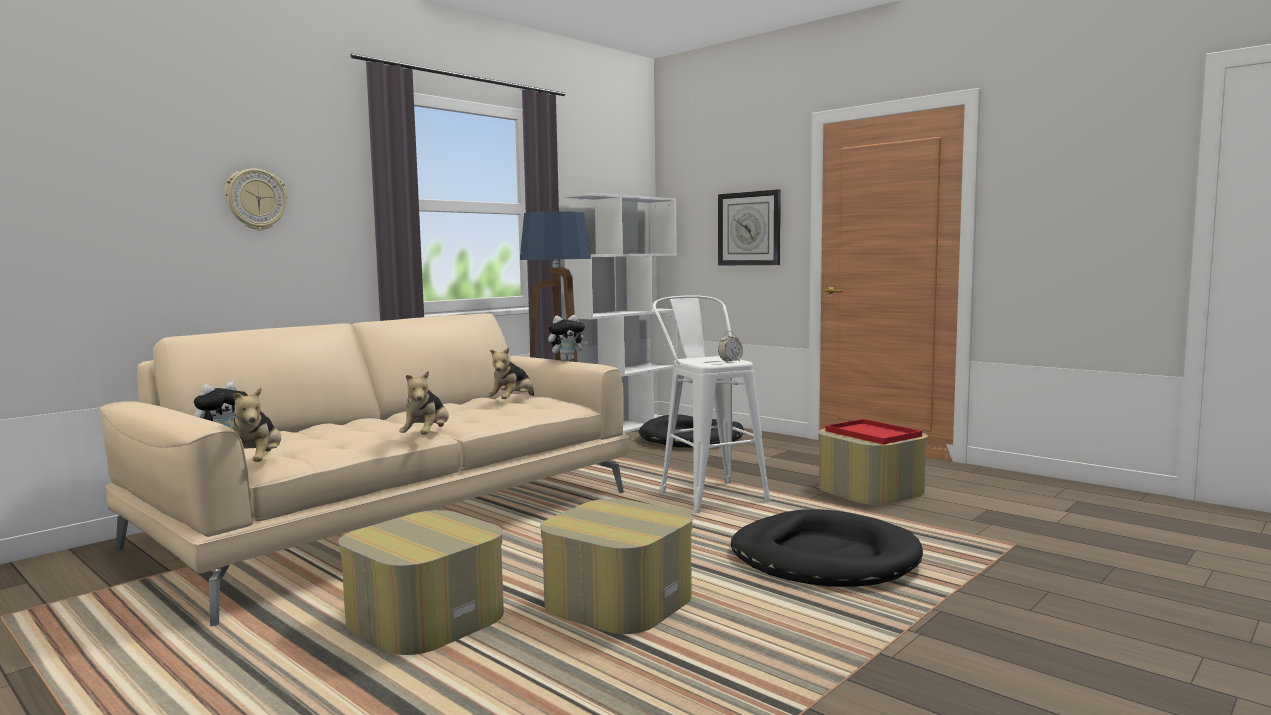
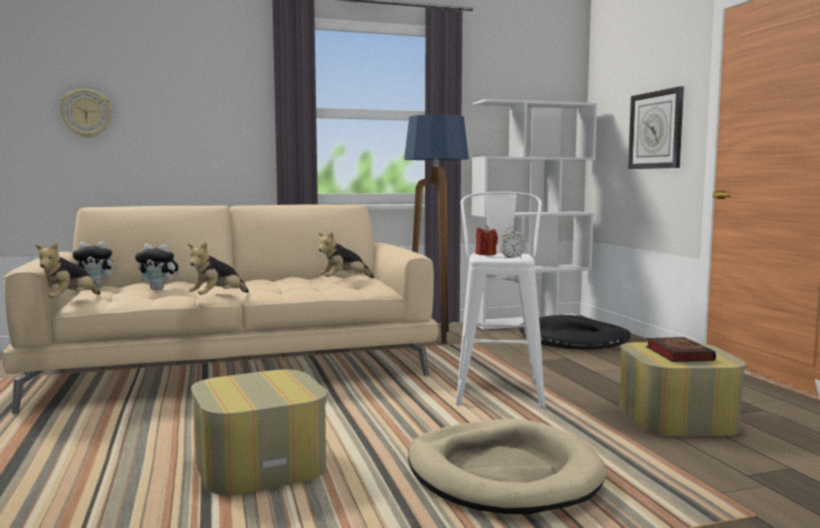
camera: 30 degrees right, 0 degrees up
wall clock [225,169,287,230] -> wall clock moved to [60,89,112,138]
ottoman [338,510,504,655] -> none
plush toy [548,315,588,361] -> plush toy moved to [135,244,180,290]
black dog bed [731,509,923,587] -> beige dog bed [408,419,606,515]
red tray [825,419,922,445] -> book [646,337,716,362]
none -> red candle [476,225,498,255]

